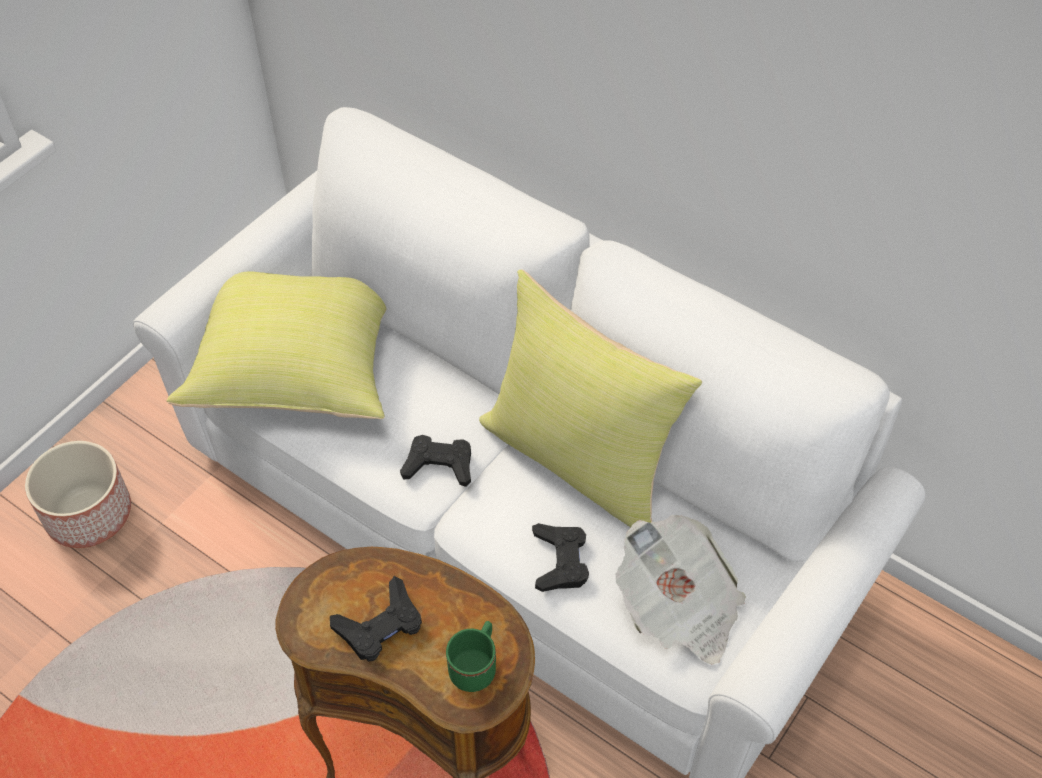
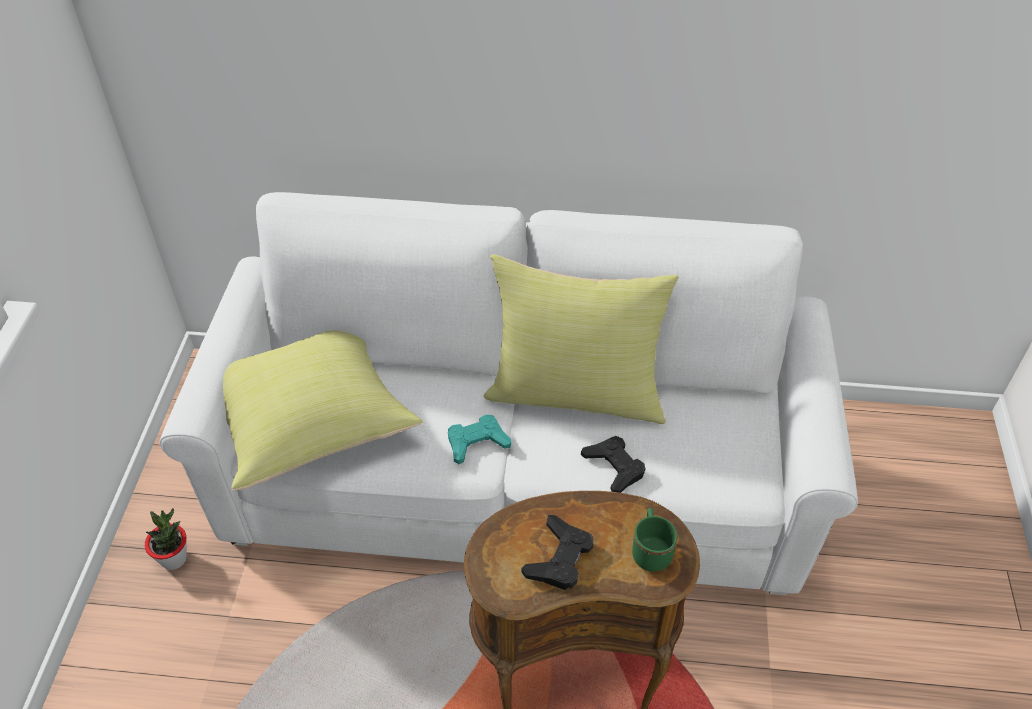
camera: 30 degrees left, 5 degrees down
planter [25,441,131,548] -> none
black game controller [400,435,471,487] -> turquoise game controller [448,415,511,464]
newspaper [615,515,746,664] -> none
none -> potted plant [145,508,187,570]

